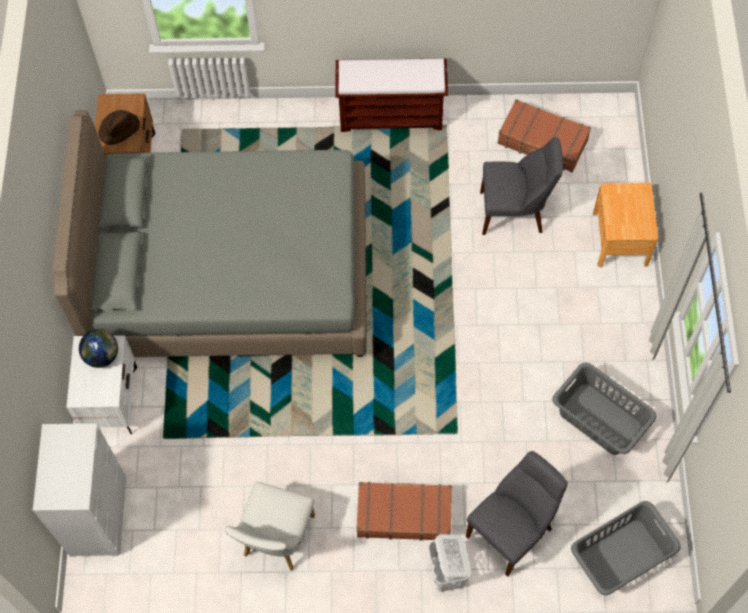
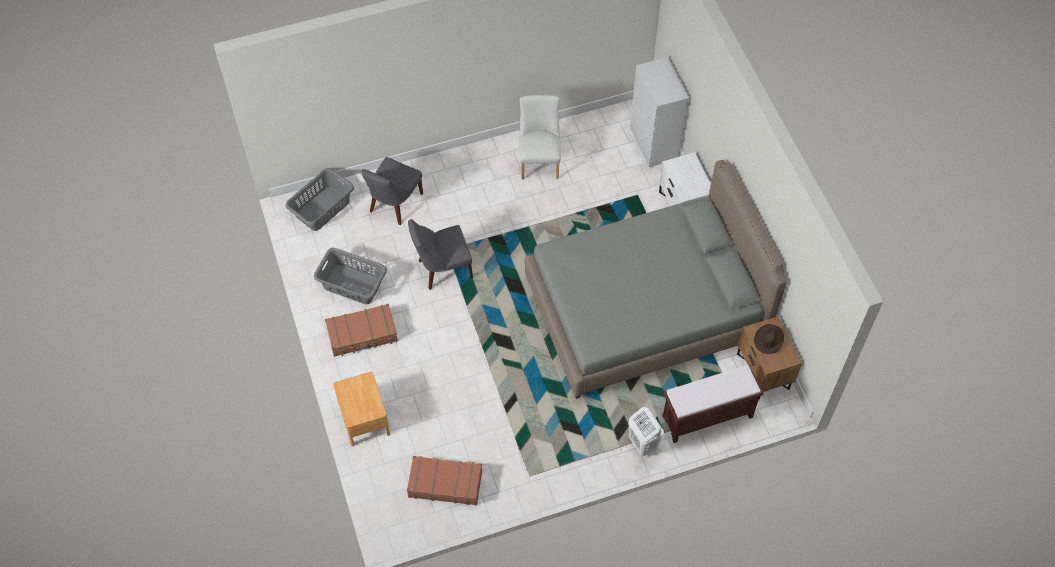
camera: 160 degrees right, 5 degrees down
globe [79,329,118,368] -> none
brown bench [335,58,448,132] -> brown bench moved to [662,365,764,443]
brown suitcase [356,482,452,541] -> brown suitcase moved to [325,304,398,357]
white laundry basket [428,534,471,592] -> white laundry basket moved to [629,407,664,456]
grey chair [480,137,563,235] -> grey chair moved to [408,219,473,290]

